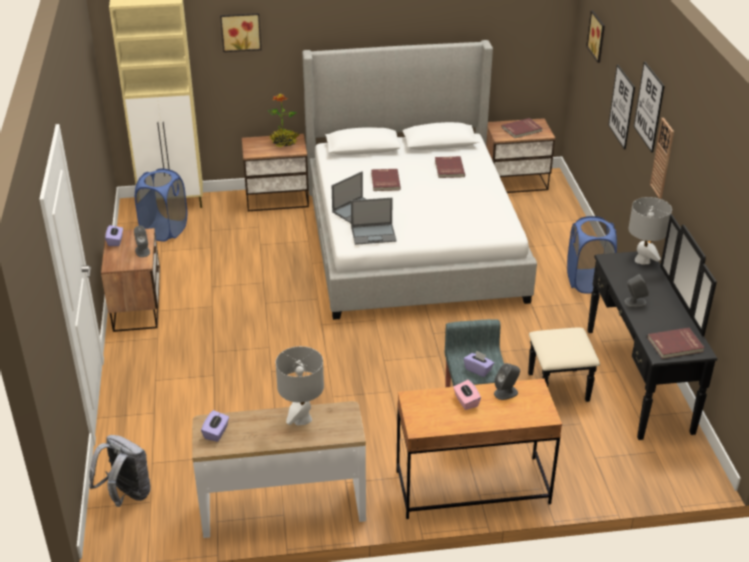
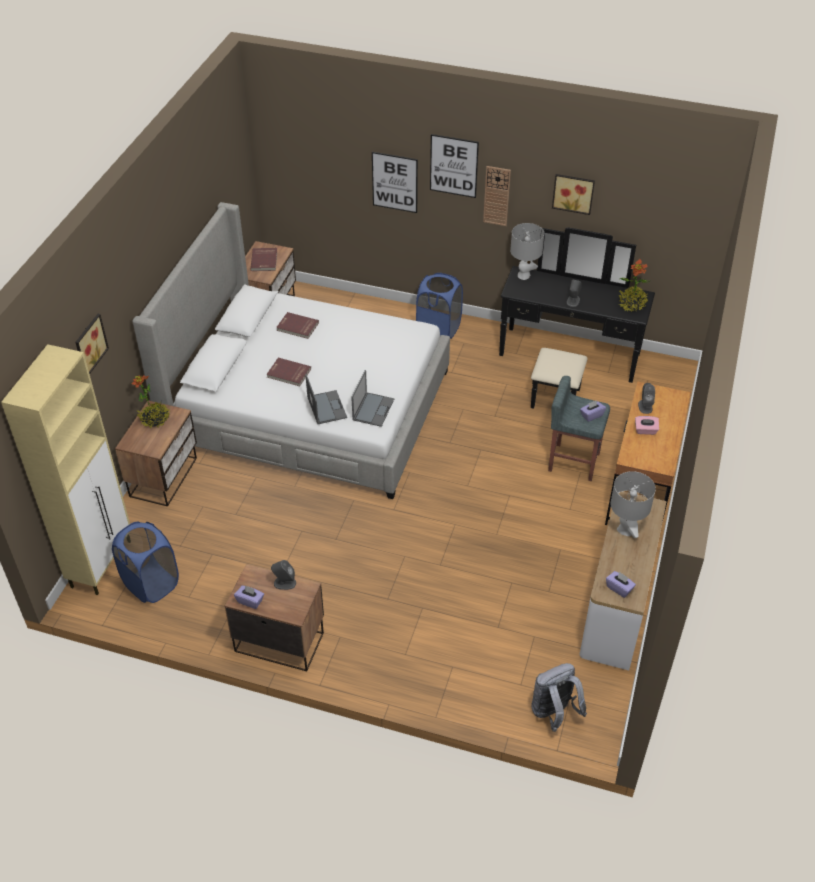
camera: 65 degrees left, 10 degrees up
picture [586,10,605,63] -> picture moved to [552,174,595,215]
red book [647,328,705,359] -> potted plant [619,259,649,312]

